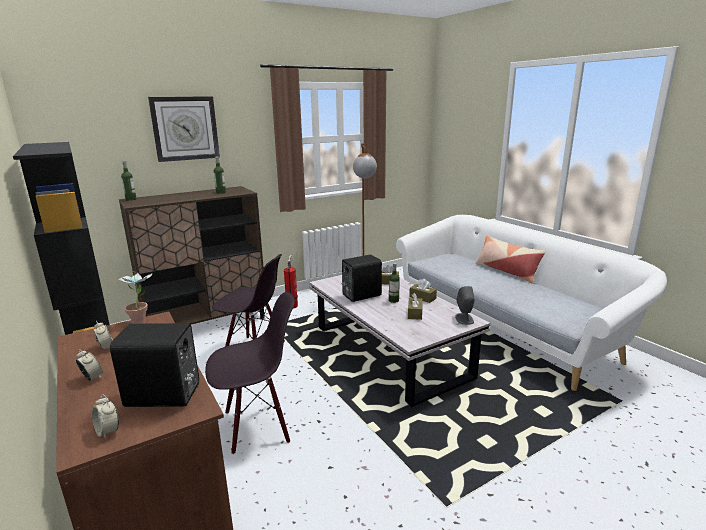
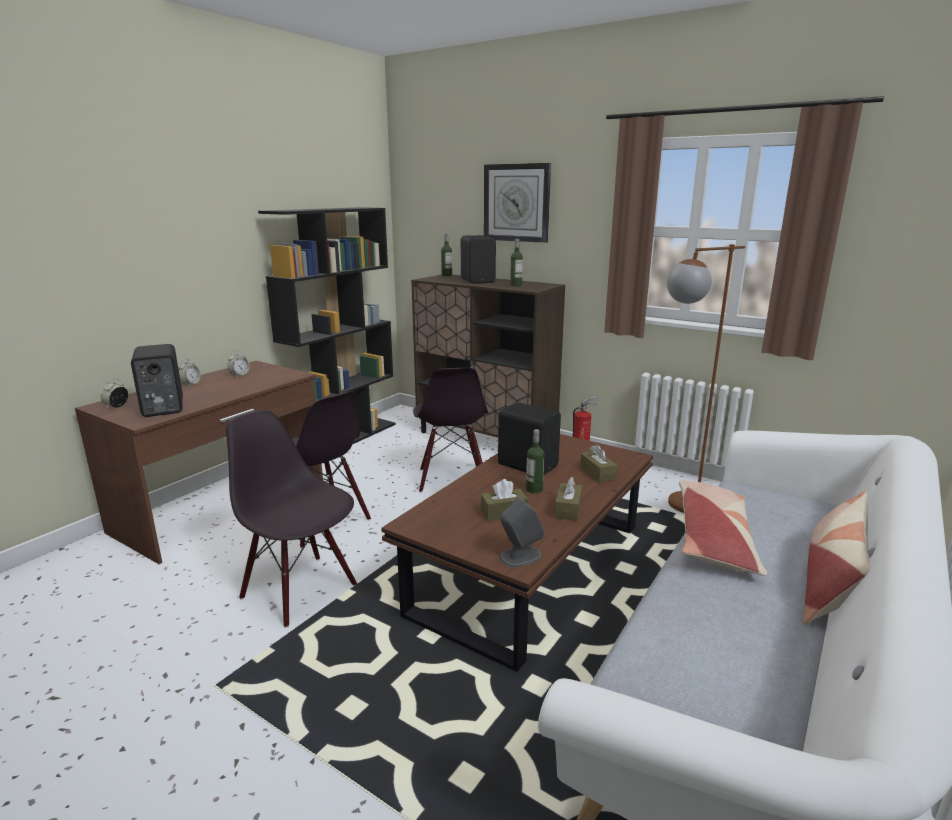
camera: 65 degrees right, 0 degrees up
potted plant [118,273,152,324] -> none
white coffee table [309,275,490,407] -> brown coffee table [381,434,653,672]
none -> black chair [226,410,357,628]
none -> black speaker [461,235,496,284]
none -> pillow [679,481,767,576]

